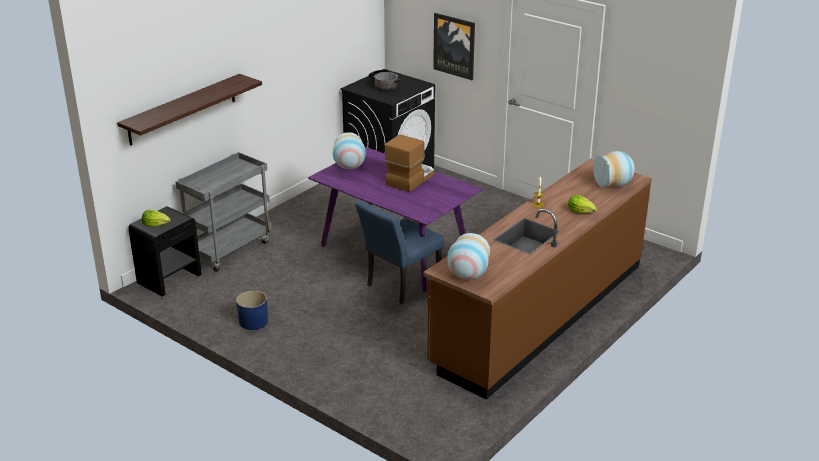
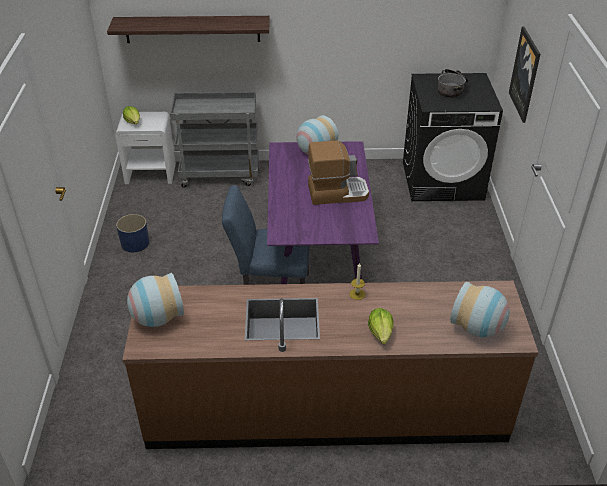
camera: 50 degrees right, 10 degrees up
black nightstand [128,206,202,297] -> white nightstand [115,112,176,184]

